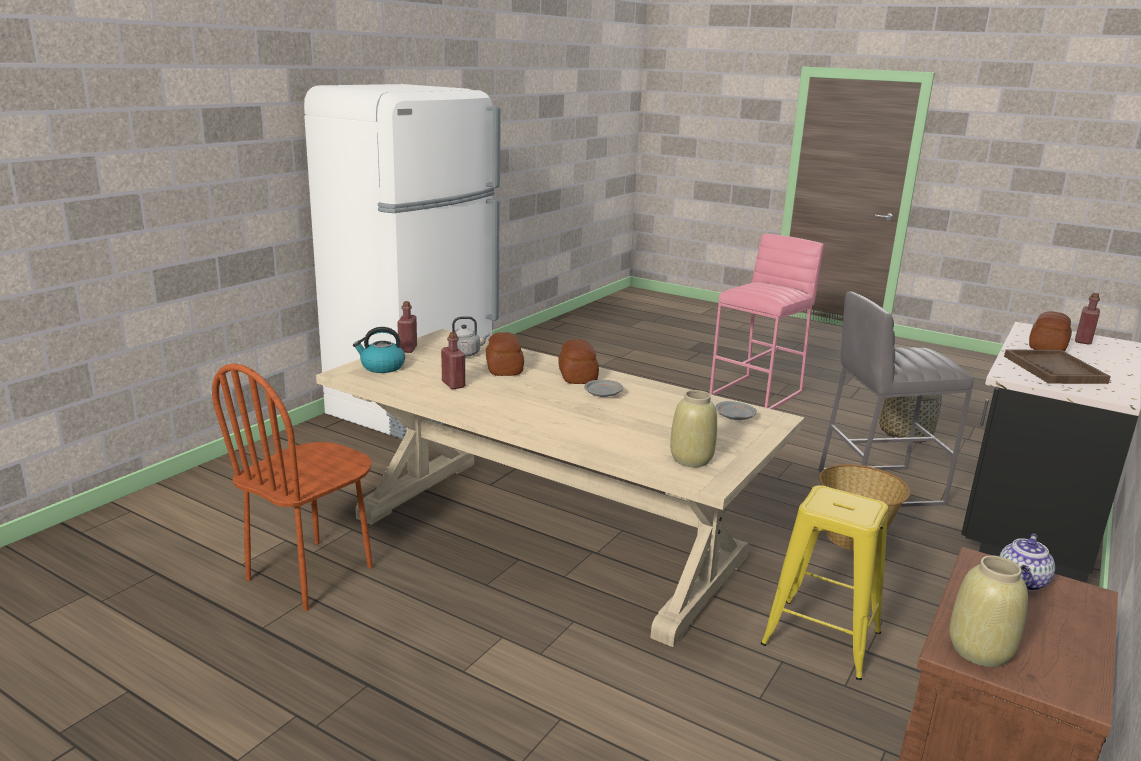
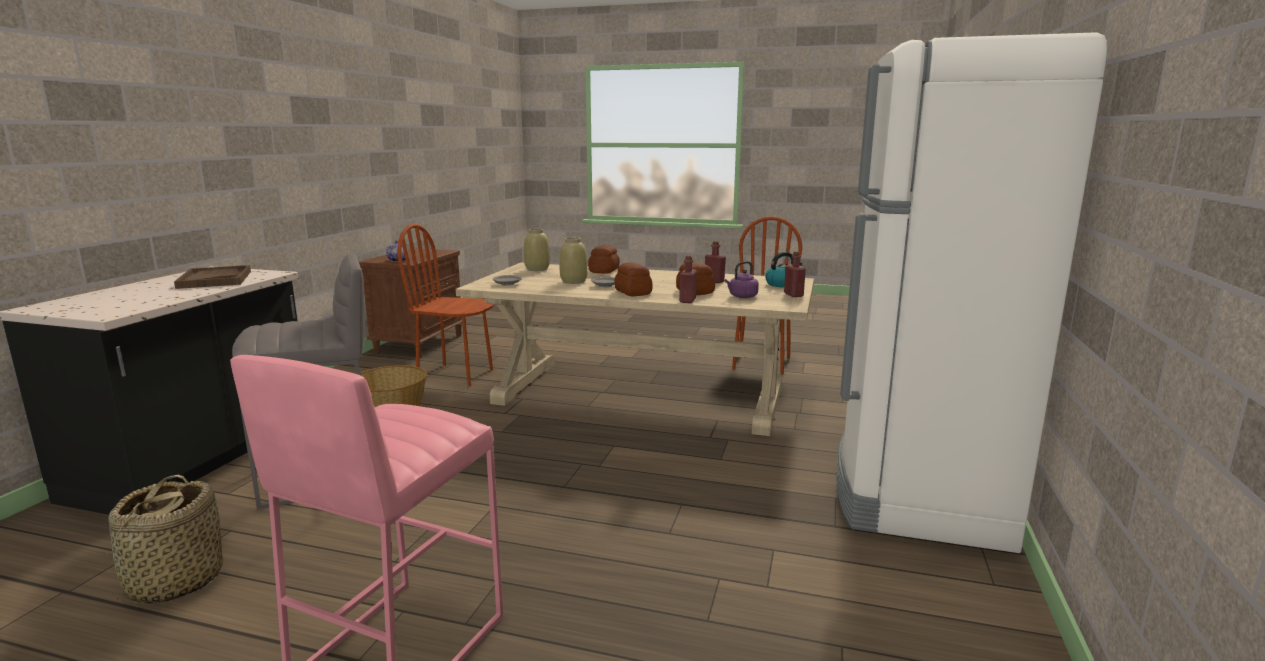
camera: 165 degrees right, 5 degrees down
grey kettle [448,316,490,357] -> purple kettle [725,261,759,298]
yellow stool [761,485,888,680] -> brown chair [397,224,494,387]
beige vase [949,556,1028,667] -> beige vase moved to [559,237,588,284]
bread [1029,311,1072,351] -> bread moved to [588,245,620,273]
red bottle [1075,293,1100,345] -> red bottle moved to [679,256,697,303]

